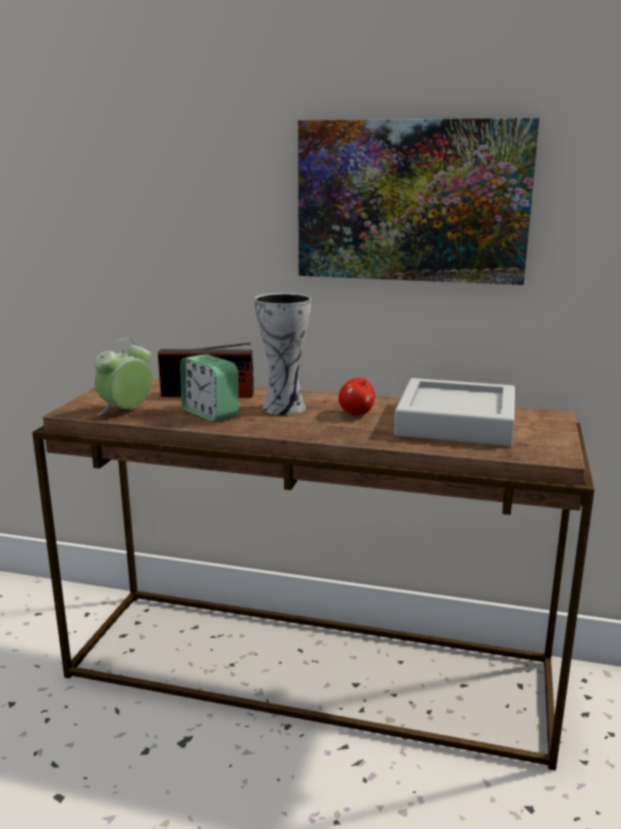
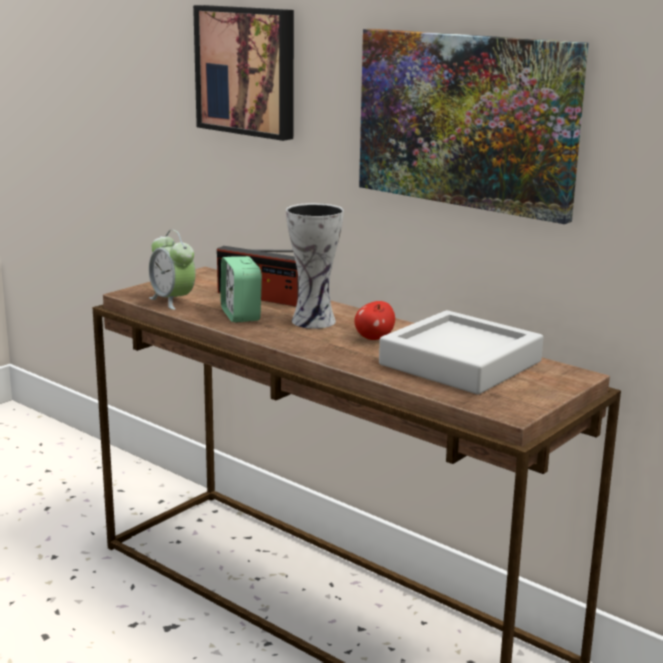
camera: 25 degrees right, 0 degrees up
alarm clock [94,338,152,415] -> alarm clock turned 105 degrees counterclockwise [149,230,196,310]
none -> picture [193,5,294,141]

